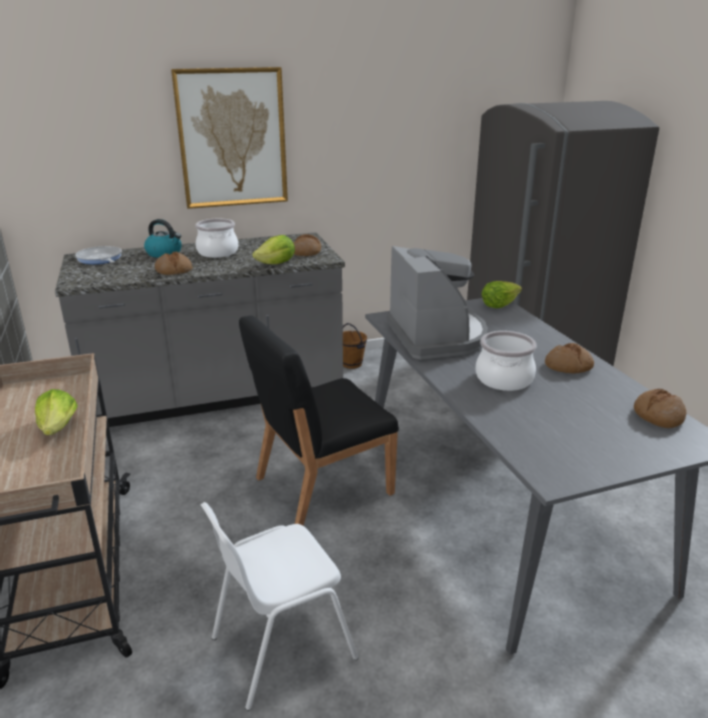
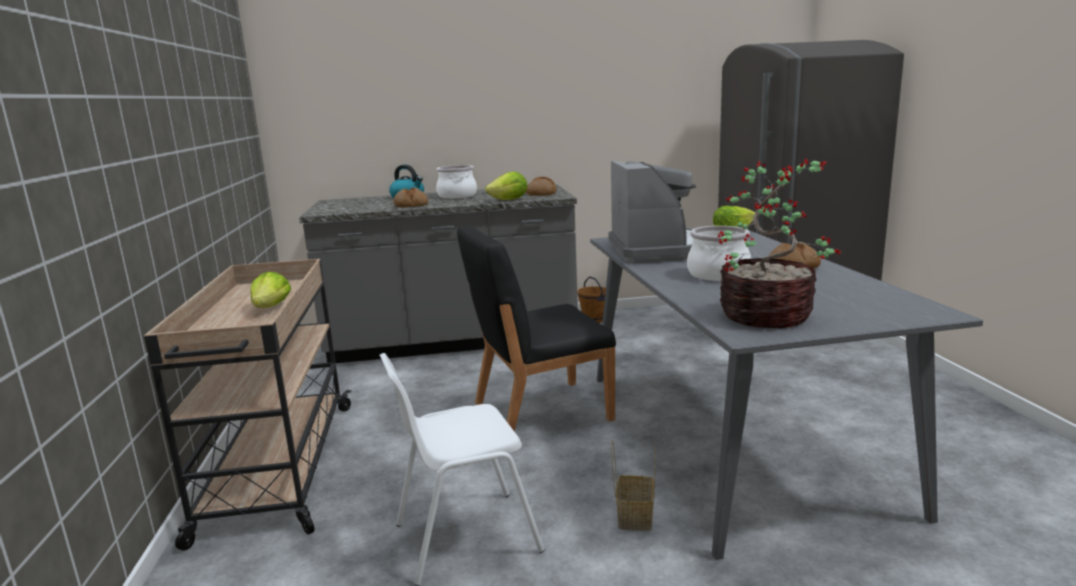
camera: 10 degrees right, 10 degrees down
frying pan [75,246,122,264] -> none
picture [171,67,288,209] -> none
bread [634,389,686,428] -> none
none -> basket [611,440,656,531]
none -> potted plant [718,158,841,328]

